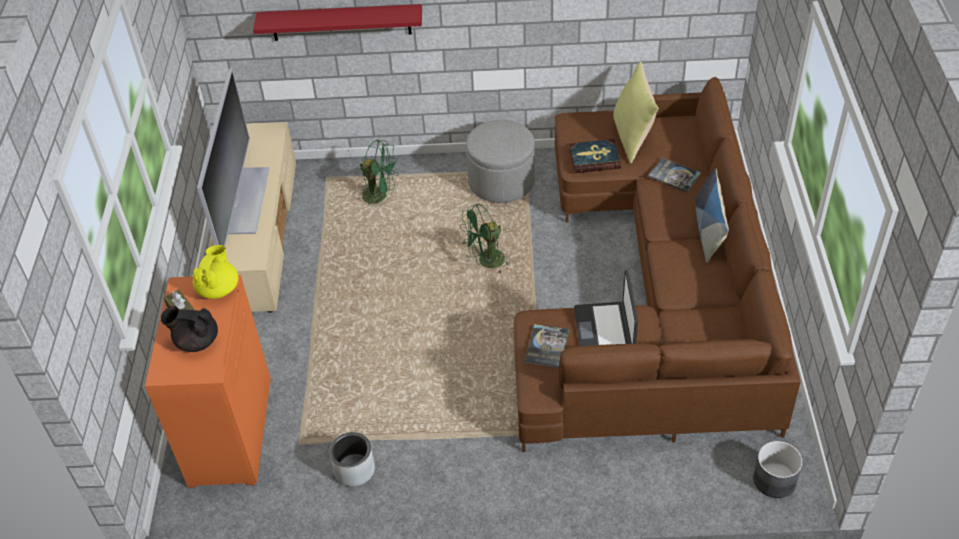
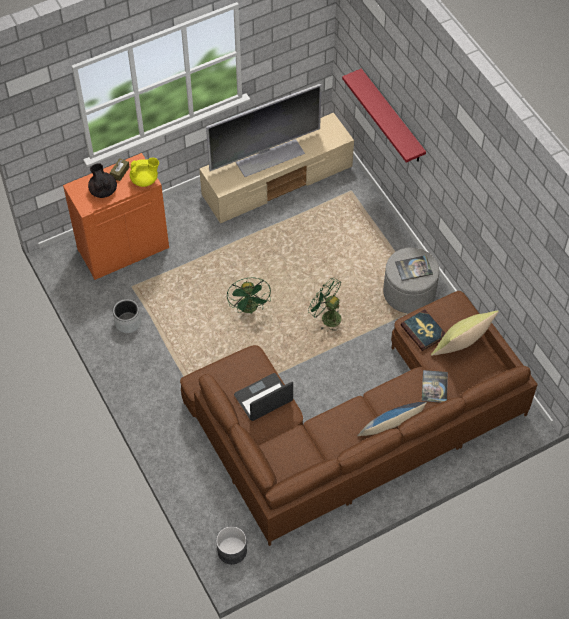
camera: 60 degrees right, 10 degrees up
green fan [359,140,398,205] -> green fan moved to [227,278,271,314]
book [525,324,569,368] -> book moved to [395,255,433,281]

